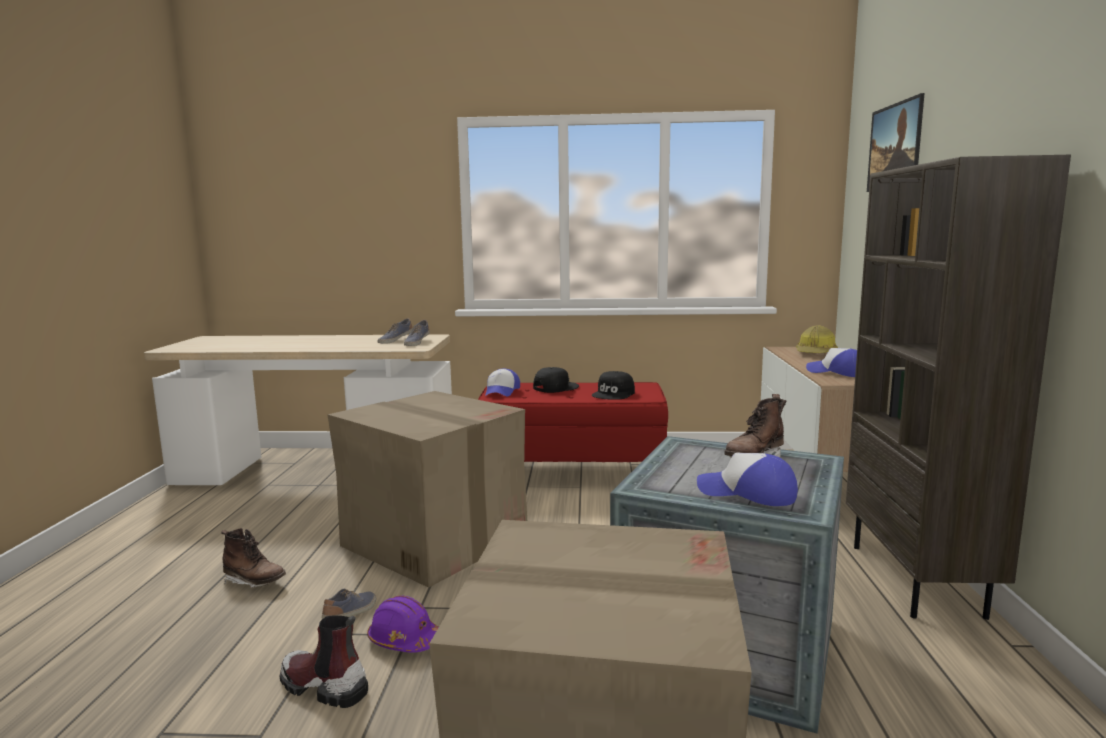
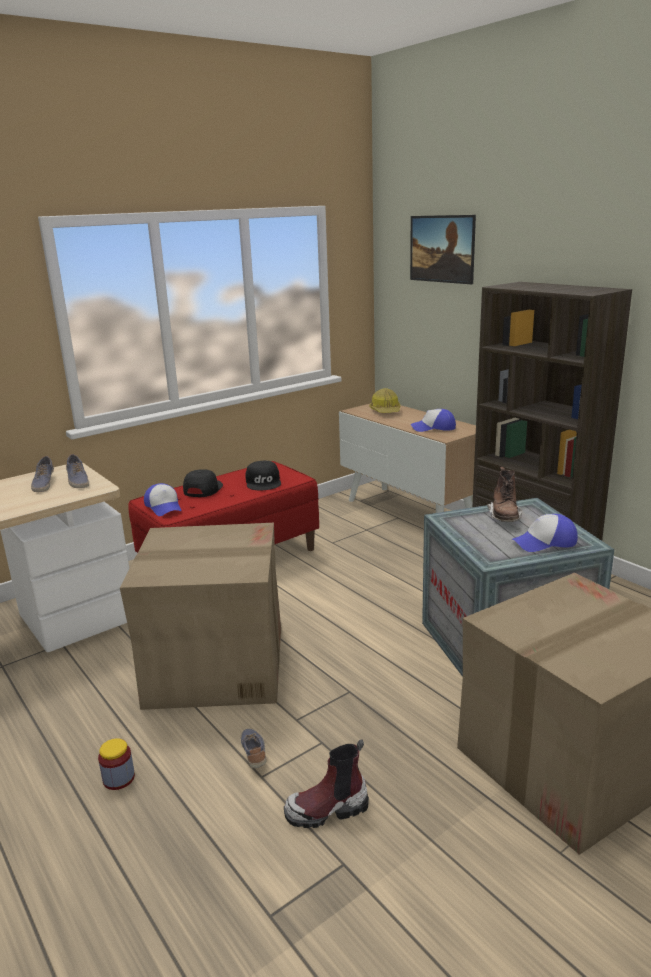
camera: 40 degrees left, 10 degrees up
brown boot [221,528,286,588] -> jar [98,738,135,790]
purple hard hat [367,595,439,653] -> none

